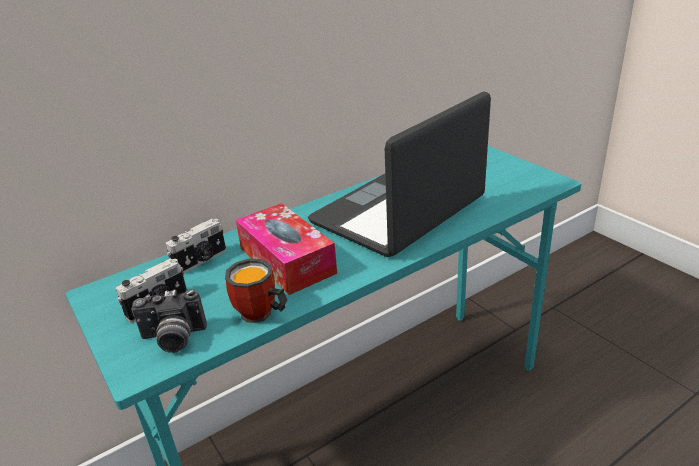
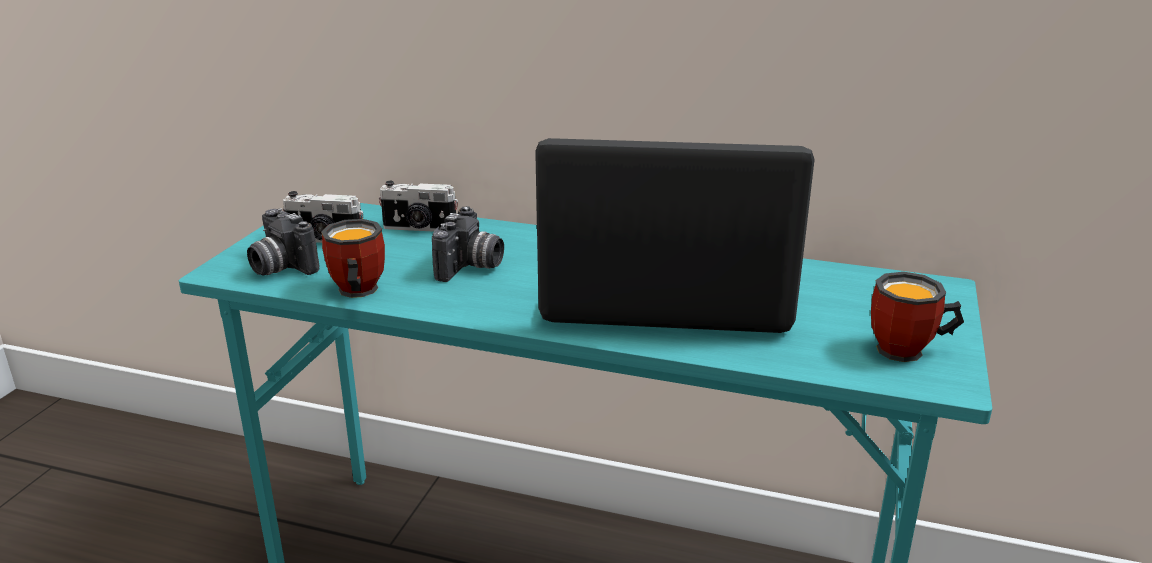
camera: 50 degrees right, 5 degrees down
tissue box [236,203,337,295] -> camera [432,206,504,282]
none -> mug [871,272,964,362]

